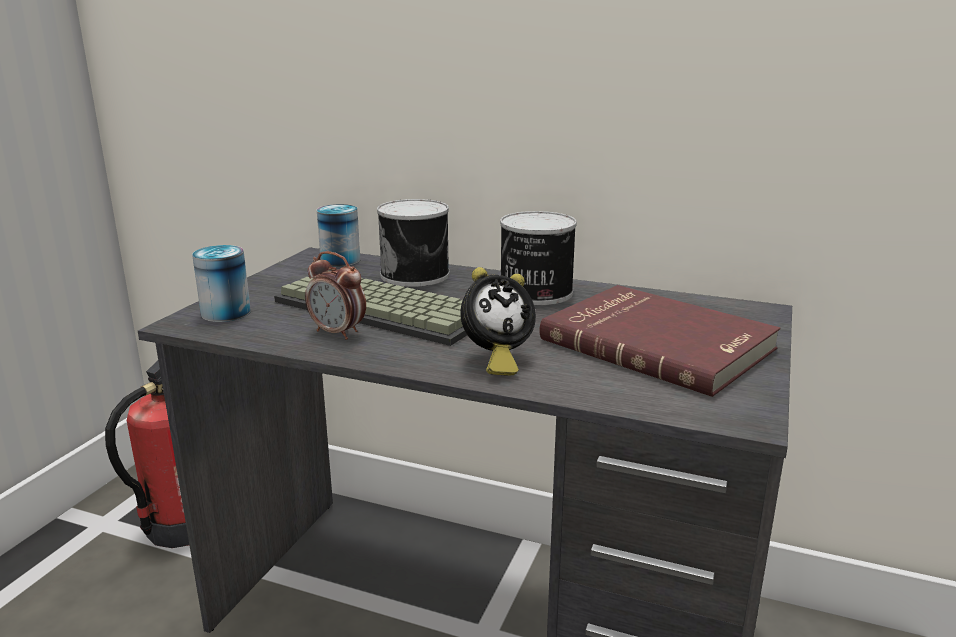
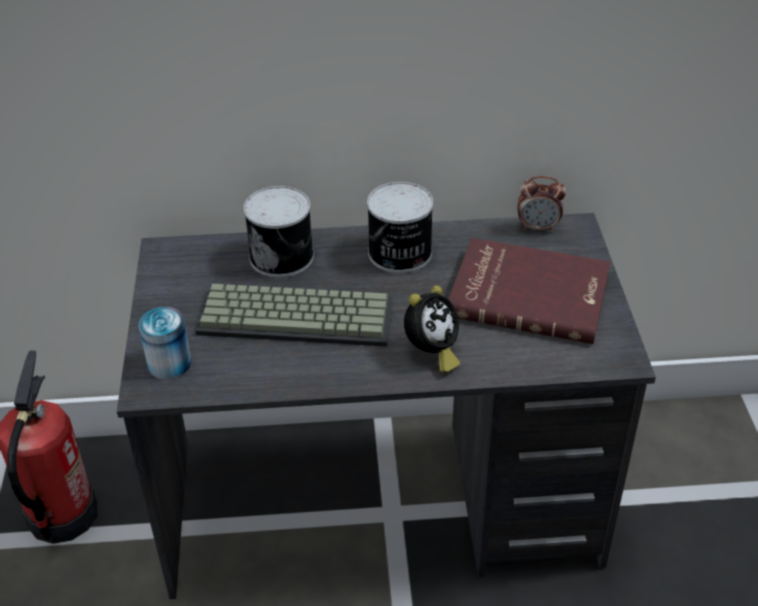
camera: 25 degrees left, 20 degrees up
alarm clock [305,251,366,340] -> alarm clock moved to [517,176,566,232]
can [317,204,360,267] -> none

